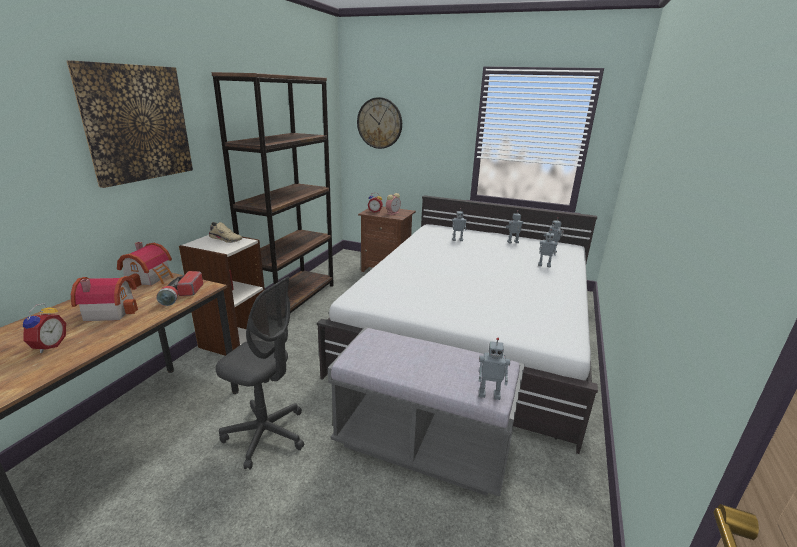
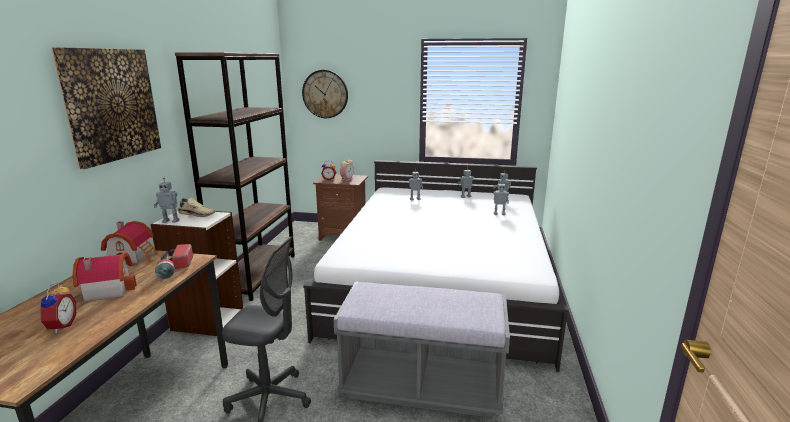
camera: 10 degrees left, 5 degrees down
toy robot [479,338,510,400] -> toy robot moved to [153,178,179,223]

